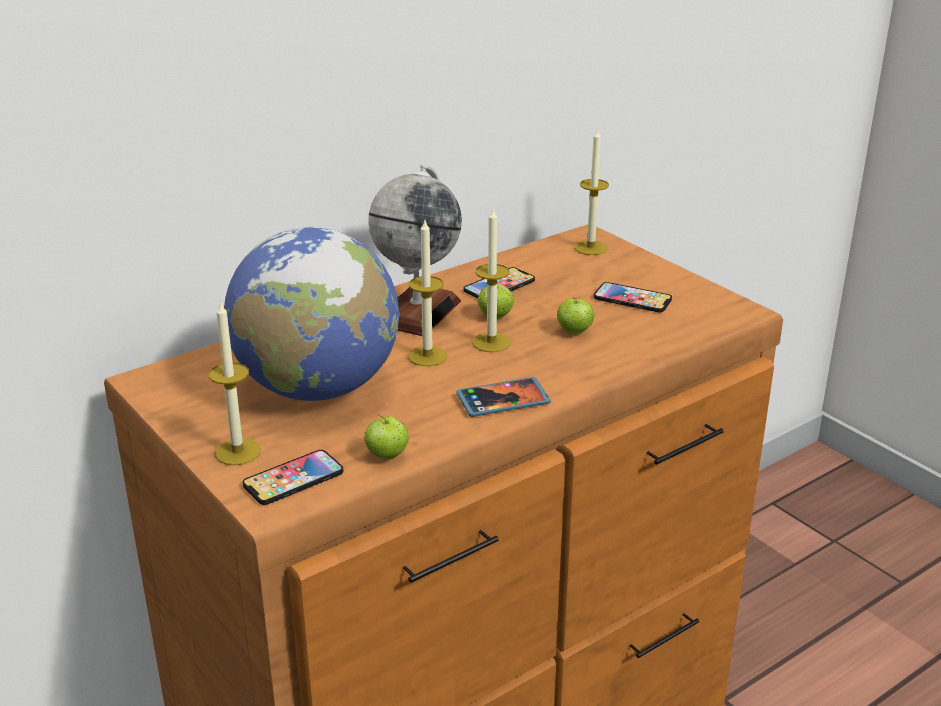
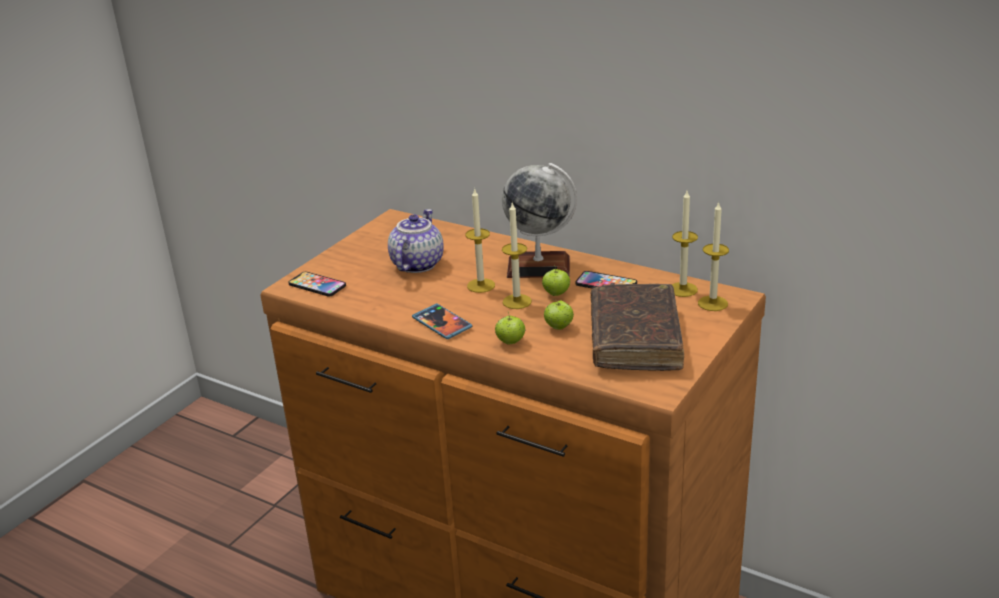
camera: 70 degrees right, 0 degrees up
candle [209,300,261,465] -> candle moved to [672,191,698,297]
globe [224,227,400,401] -> teapot [388,209,444,273]
apple [364,415,409,460] -> apple moved to [495,311,525,345]
phone [594,282,672,312] -> brown book [591,284,684,371]

